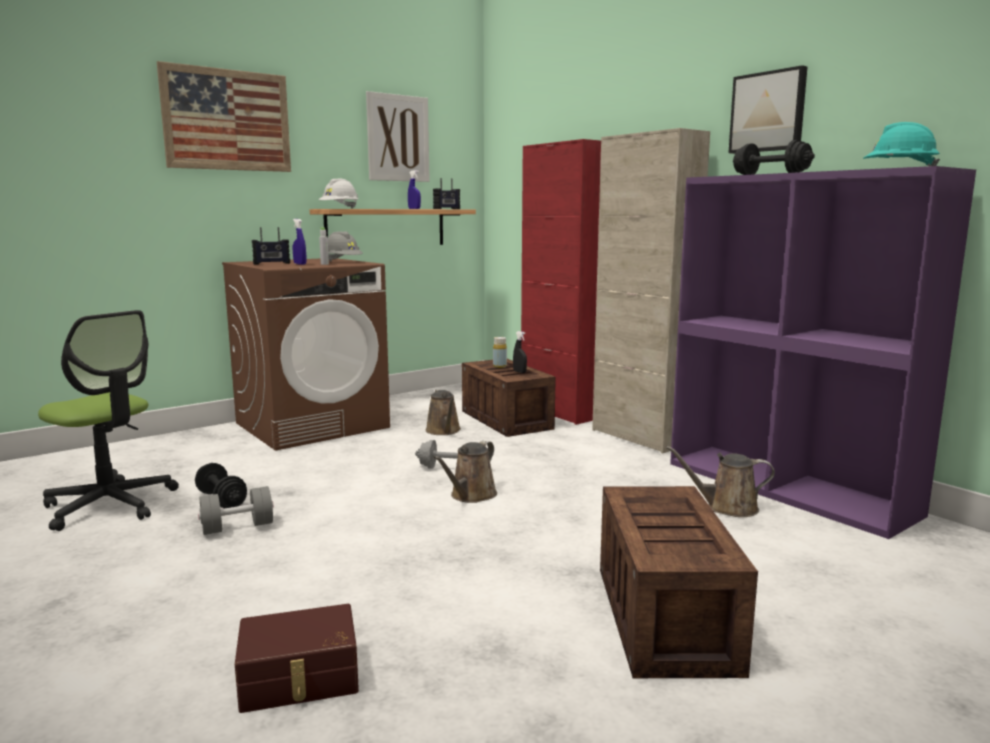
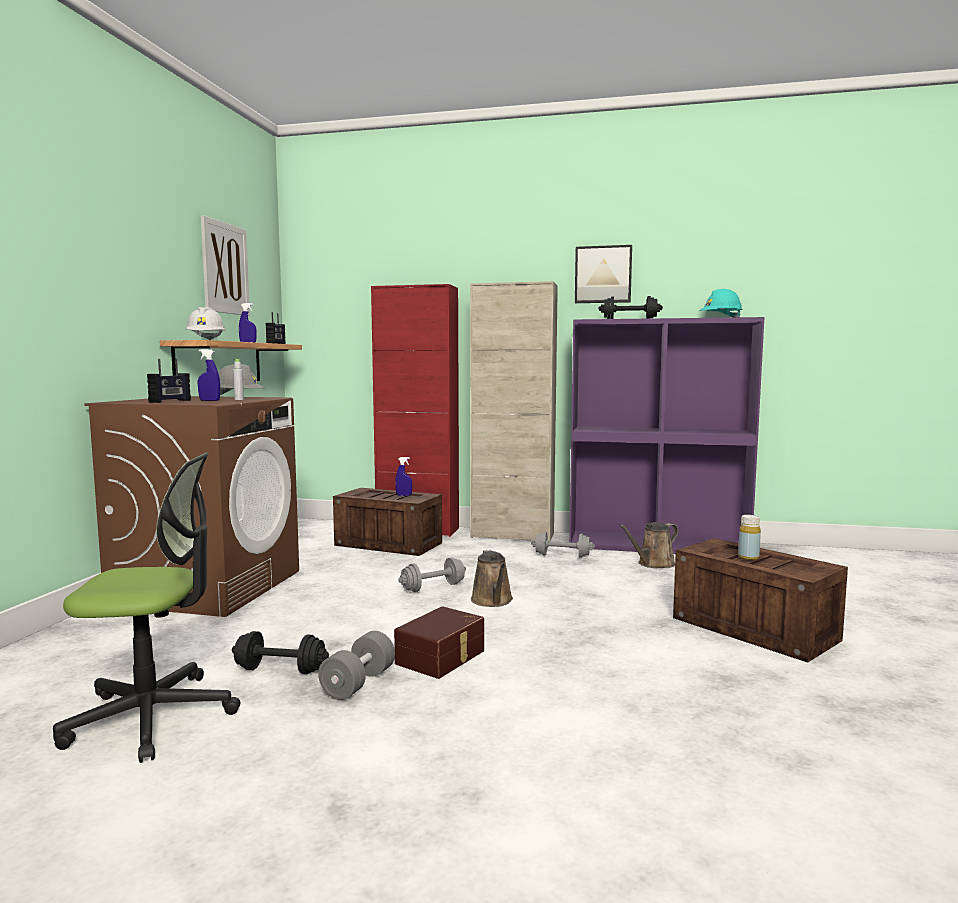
camera: 40 degrees left, 5 degrees down
picture [157,61,291,172] -> none
brown storage box [235,604,359,713] -> brown storage box moved to [394,606,484,679]
brown watering can [426,389,461,435] -> none
yellow bottle [493,337,507,368] -> yellow bottle moved to [738,515,761,560]
black spray bottle [513,331,527,373] -> blue spray bottle [395,457,412,496]
none -> grey dumbbell [531,532,595,558]

